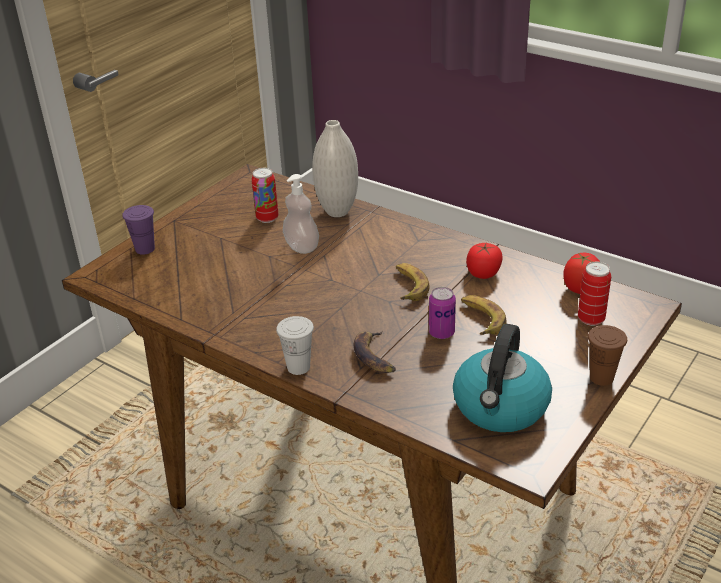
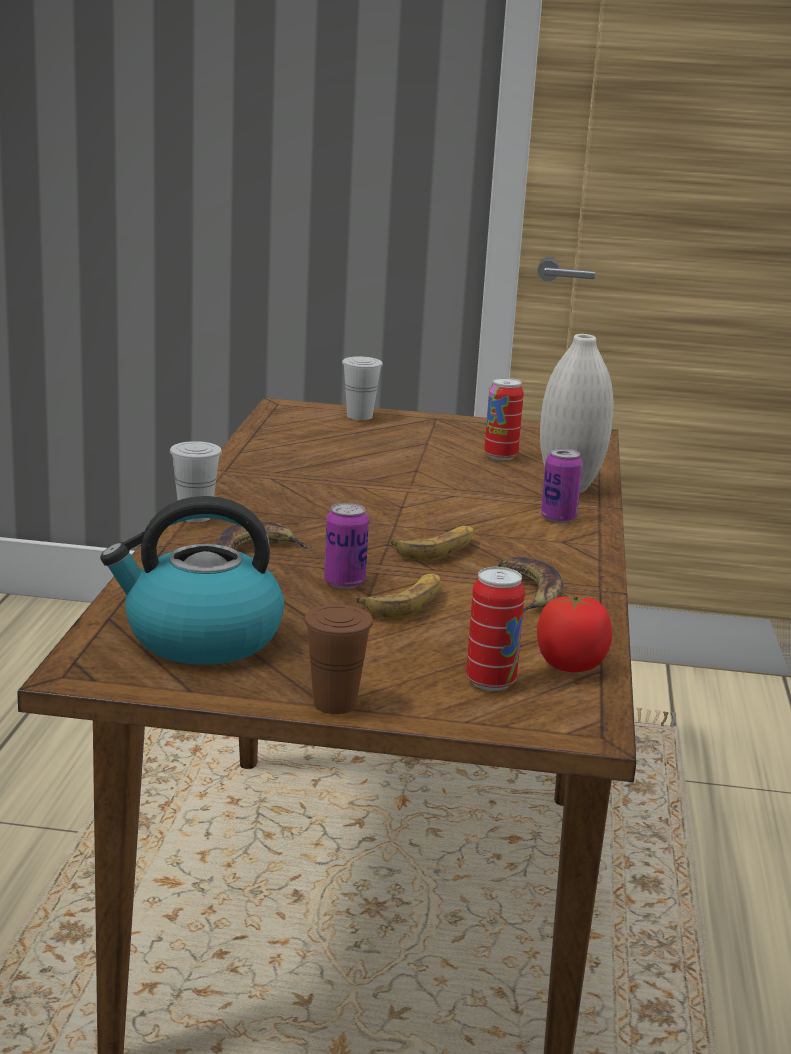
camera: 60 degrees right, 15 degrees down
purple cup [122,205,155,255] -> white cup [342,356,383,420]
soap dispenser [283,174,319,254] -> none
tomato [466,243,503,279] -> banana [498,557,563,613]
none -> can [541,448,583,523]

